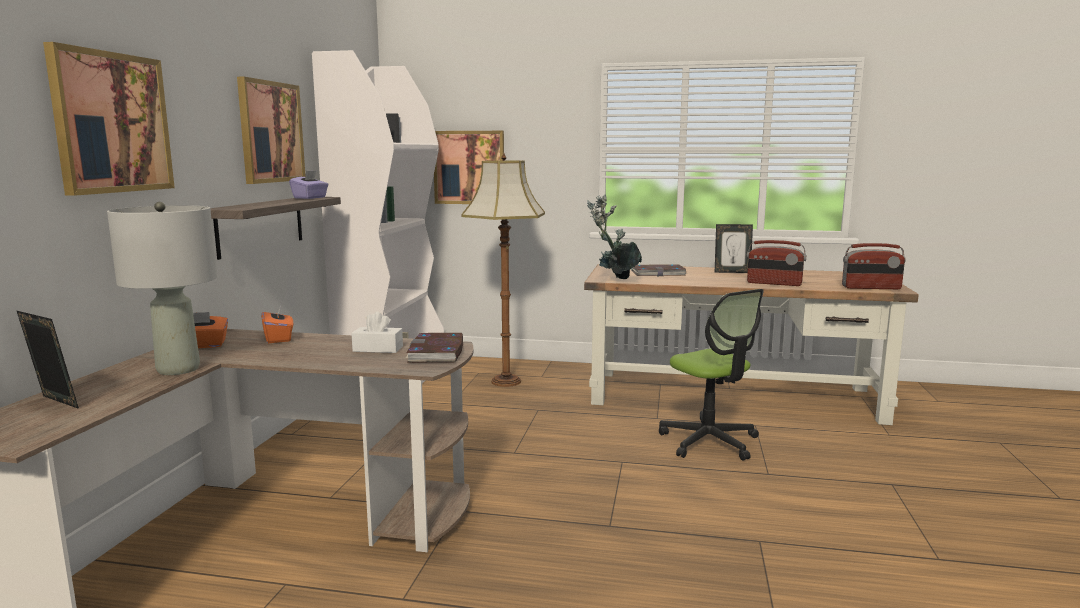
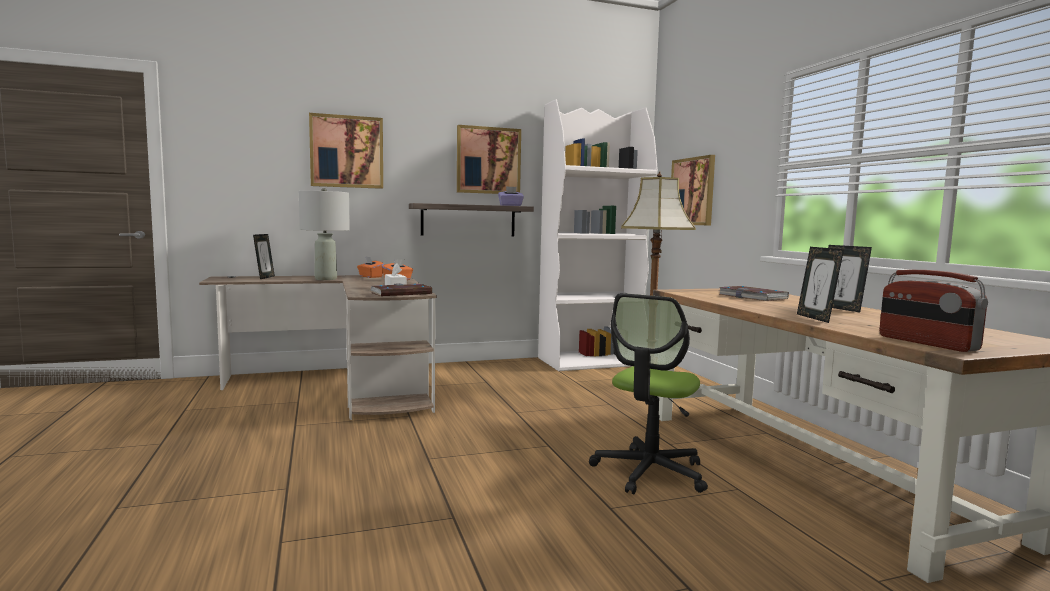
camera: 60 degrees right, 5 degrees down
potted plant [587,194,642,279] -> none
radio [747,240,806,286] -> picture frame [797,247,844,323]

